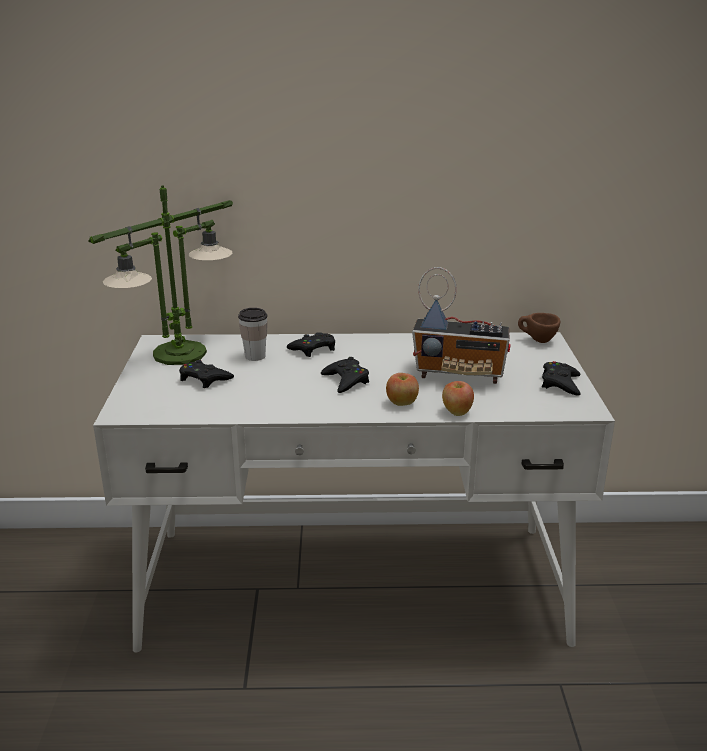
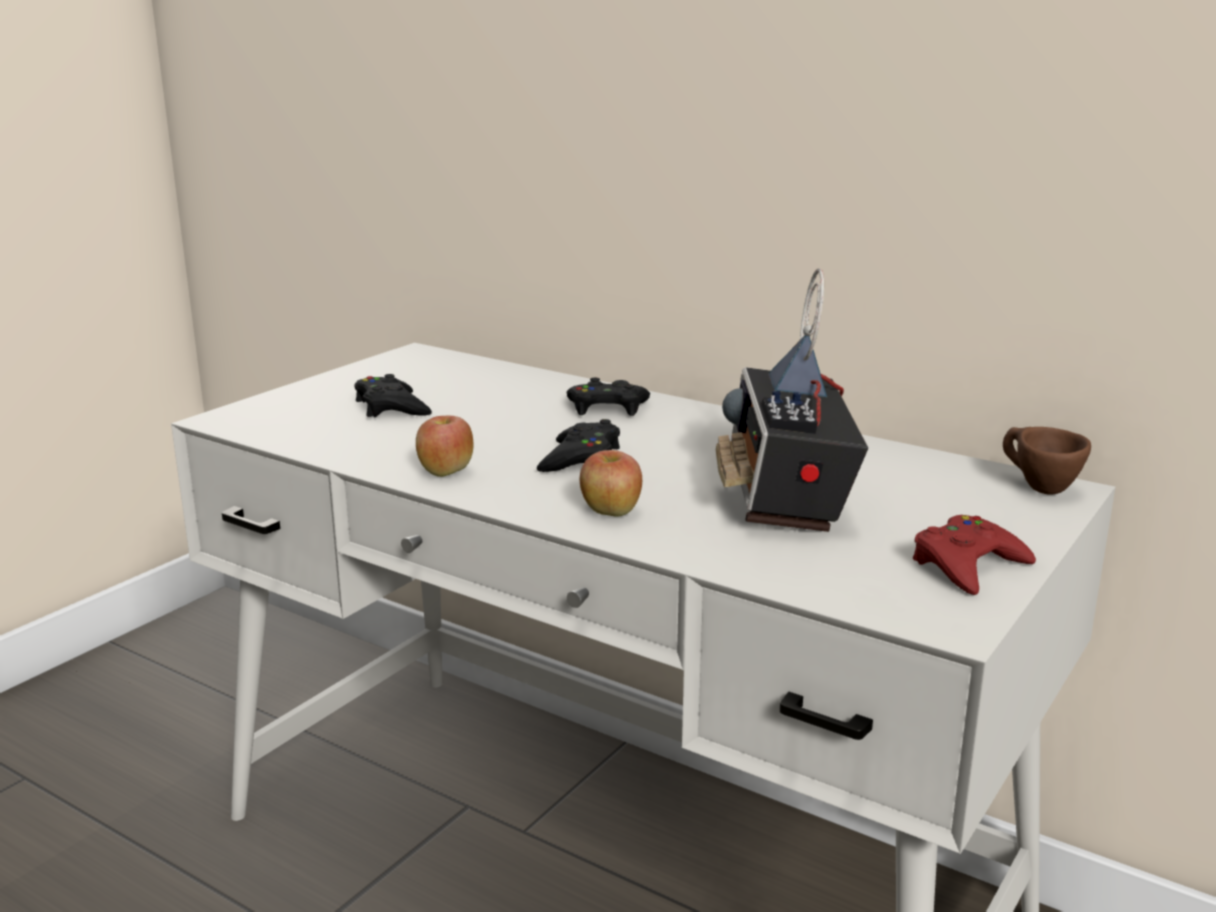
camera: 35 degrees right, 5 degrees down
table lamp [89,185,233,365] -> none
cup [238,308,268,361] -> none
radio [412,267,511,384] -> radio turned 45 degrees clockwise [716,268,868,532]
apple [442,381,474,416] -> apple moved to [416,416,473,477]
black game controller [542,361,581,395] -> red game controller [913,515,1036,595]

